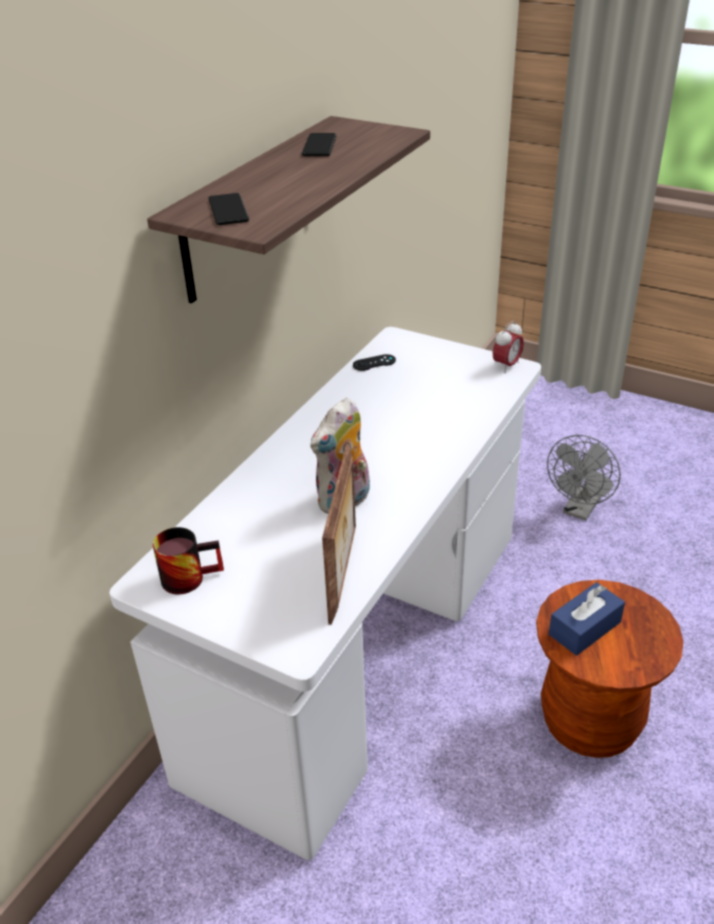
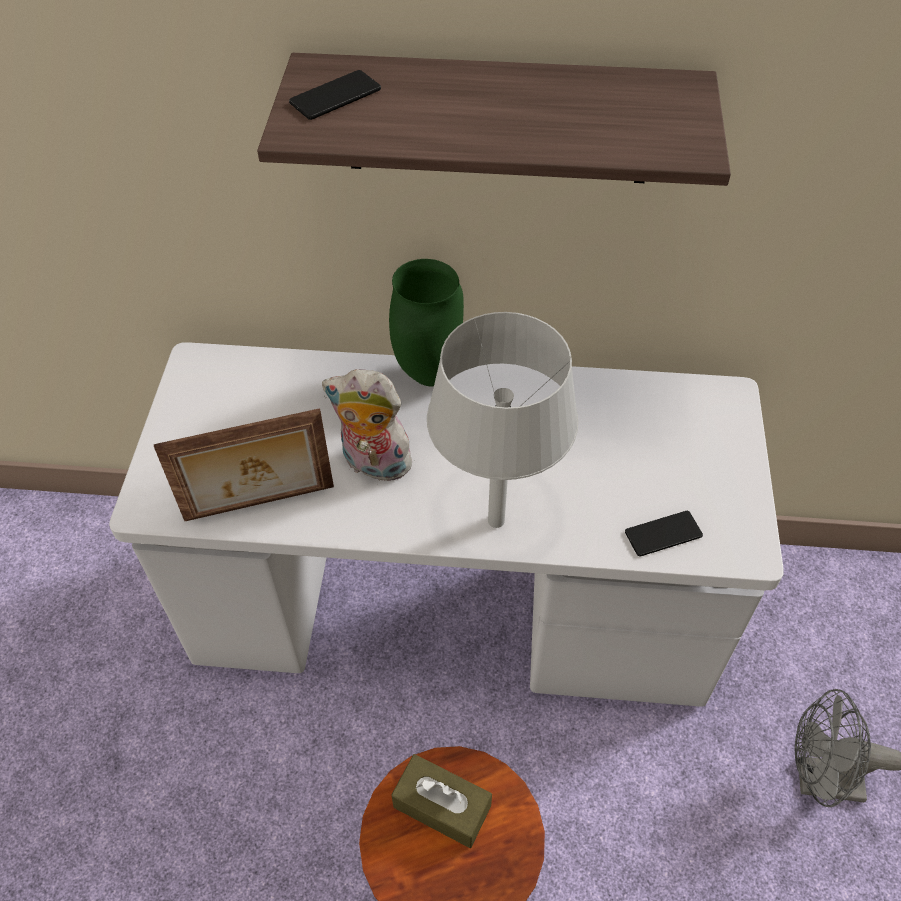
camera: 65 degrees right, 15 degrees up
mug [153,527,224,594] -> none
phone [302,133,337,156] -> phone moved to [625,511,703,556]
black game controller [353,354,396,371] -> none
alarm clock [493,321,524,373] -> none
blue tissue box [549,582,625,656] -> brown tissue box [391,754,492,848]
none -> green vase [389,259,464,387]
none -> grey table lamp [427,312,578,528]

